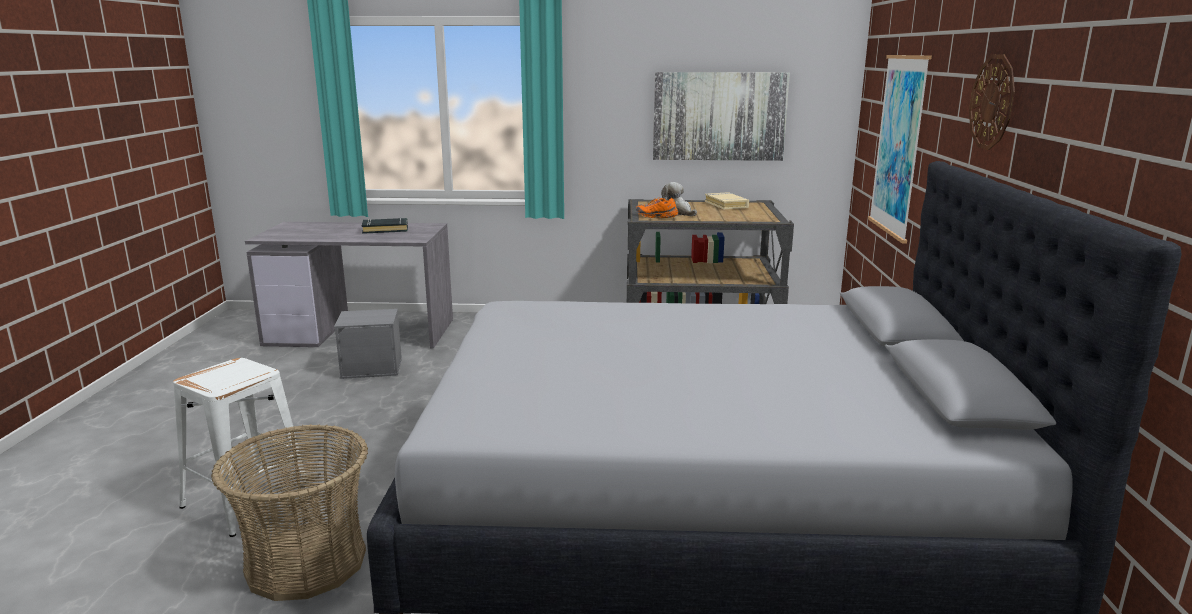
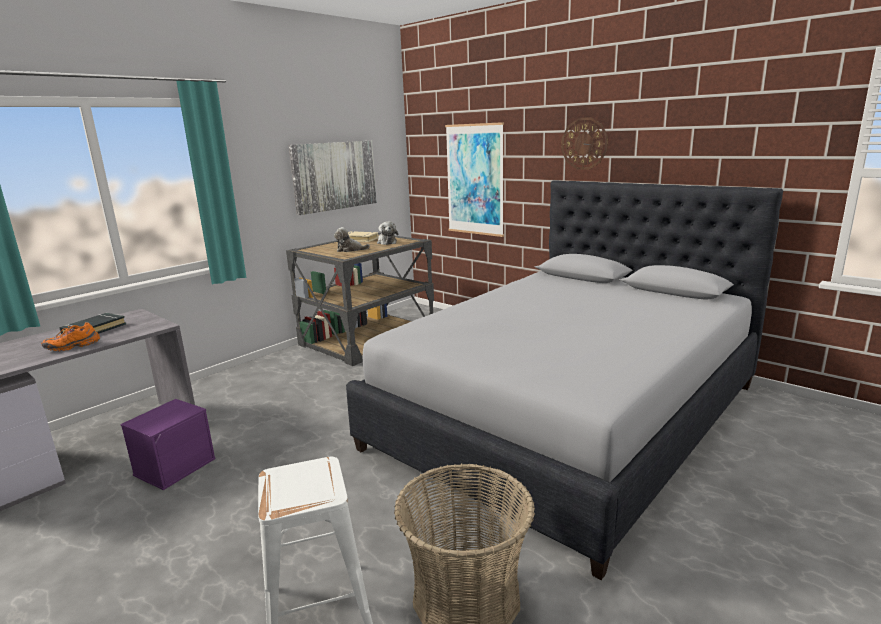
camera: 50 degrees left, 0 degrees up
grey storage box [334,309,402,379] -> purple storage box [120,399,216,490]
orange shoe [636,198,678,218] -> orange shoe moved to [41,322,100,352]
none -> plush toy [377,221,398,245]

